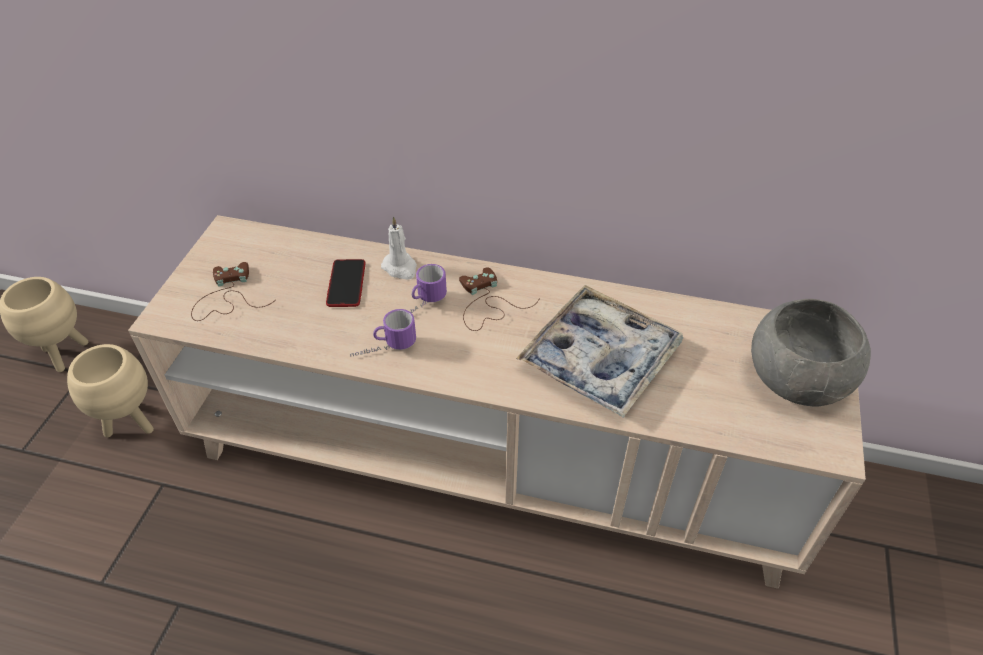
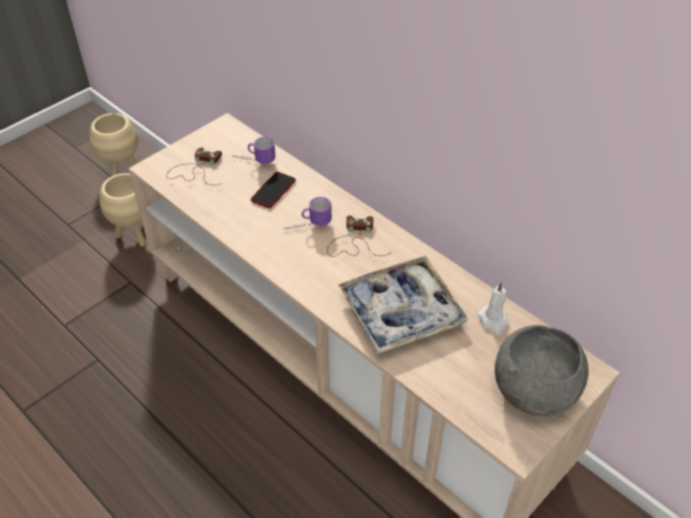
camera: 30 degrees right, 0 degrees up
mug [350,309,416,357] -> mug moved to [232,137,275,164]
white candle [381,216,417,280] -> white candle moved to [478,282,508,335]

